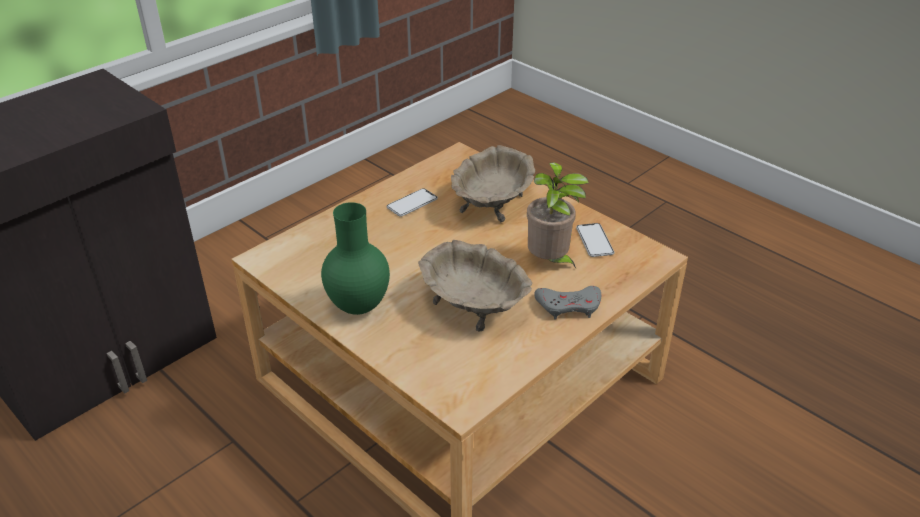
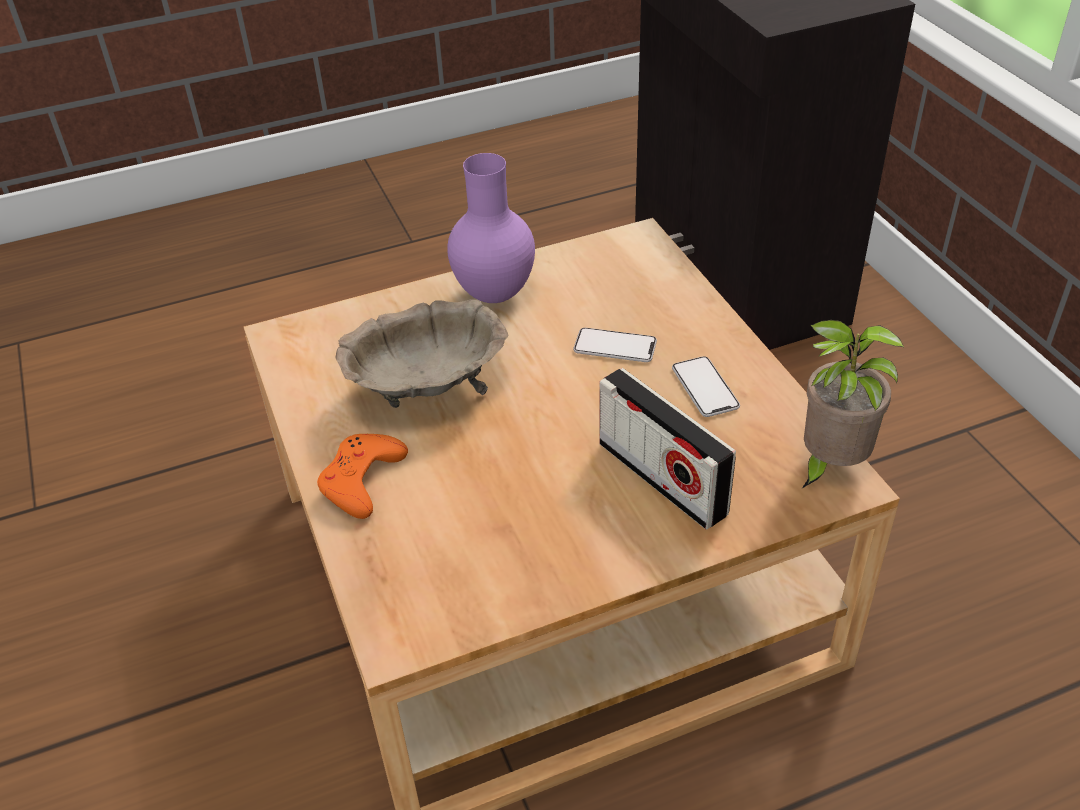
camera: 115 degrees right, 5 degrees up
green vase [321,202,390,315] -> purple vase [447,153,535,303]
beige bowl [451,145,535,223] -> radio [599,368,736,529]
potted plant [527,162,589,268] -> potted plant moved to [802,320,904,488]
grey game controller [534,286,601,320] -> orange game controller [317,434,408,519]
phone [576,223,614,257] -> phone moved to [573,328,657,362]

